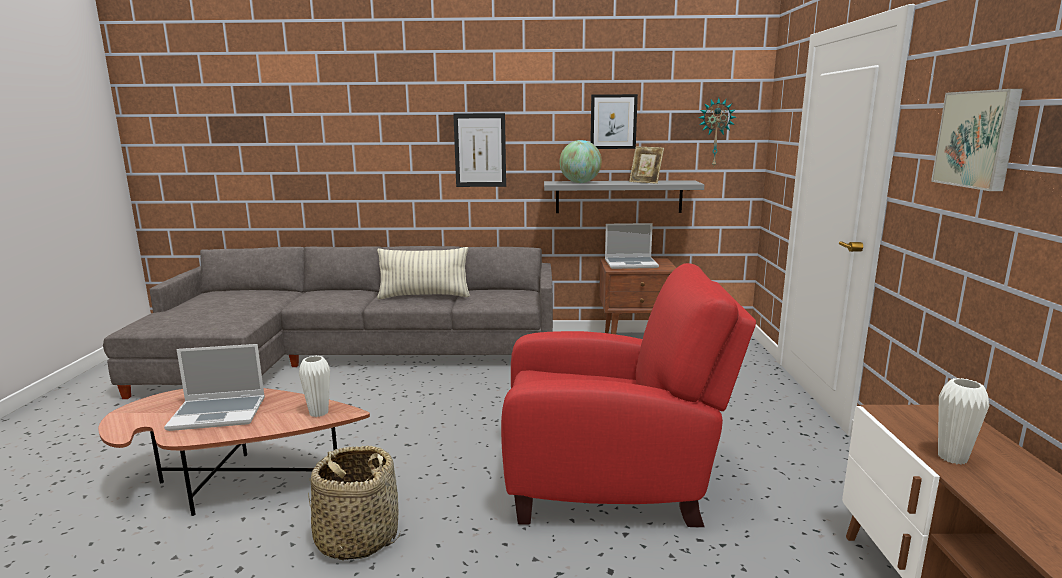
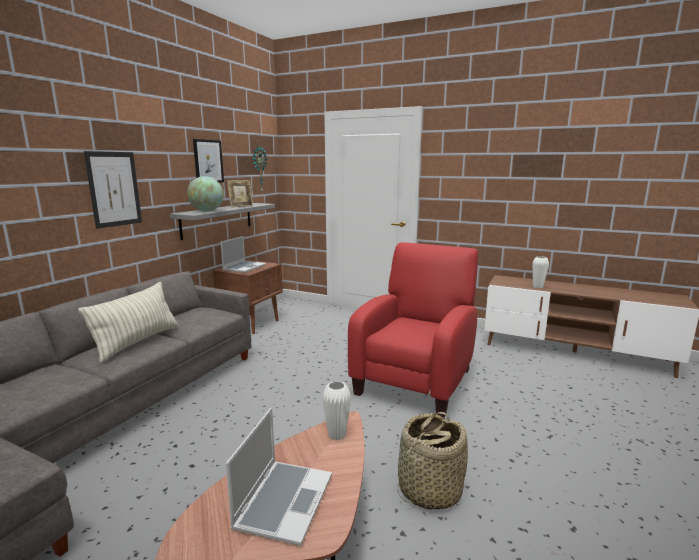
camera: 65 degrees left, 0 degrees up
picture [931,89,1023,191] -> none

